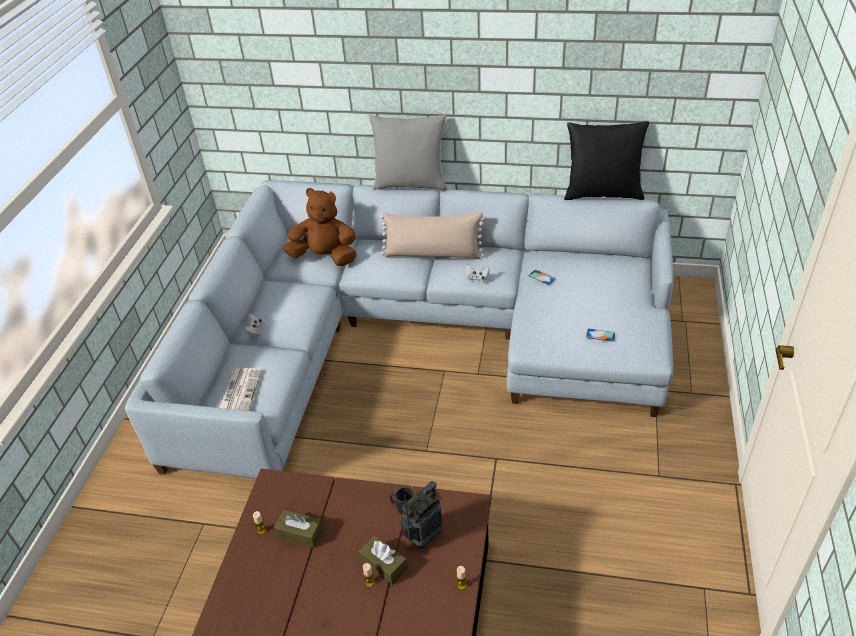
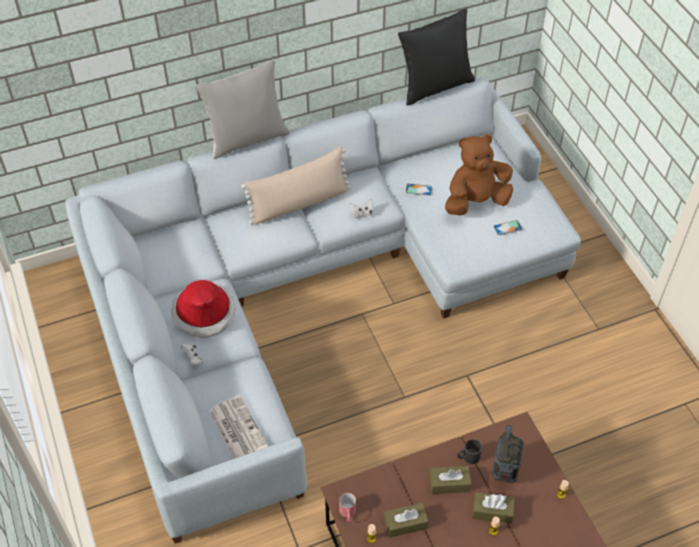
camera: 35 degrees left, 10 degrees up
brown plush toy [283,188,356,266] -> brown plush toy moved to [445,134,513,215]
none -> hat [172,280,235,338]
none -> red mug [339,493,356,522]
none -> brown tissue box [429,466,472,494]

